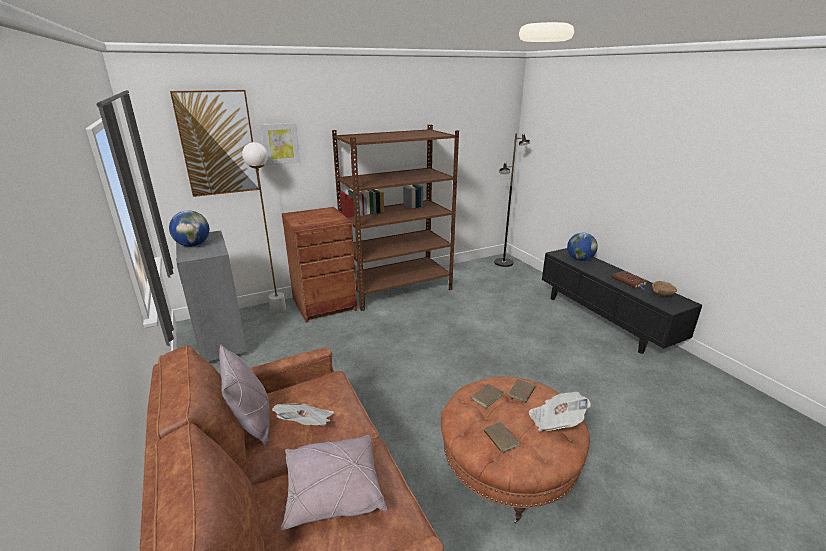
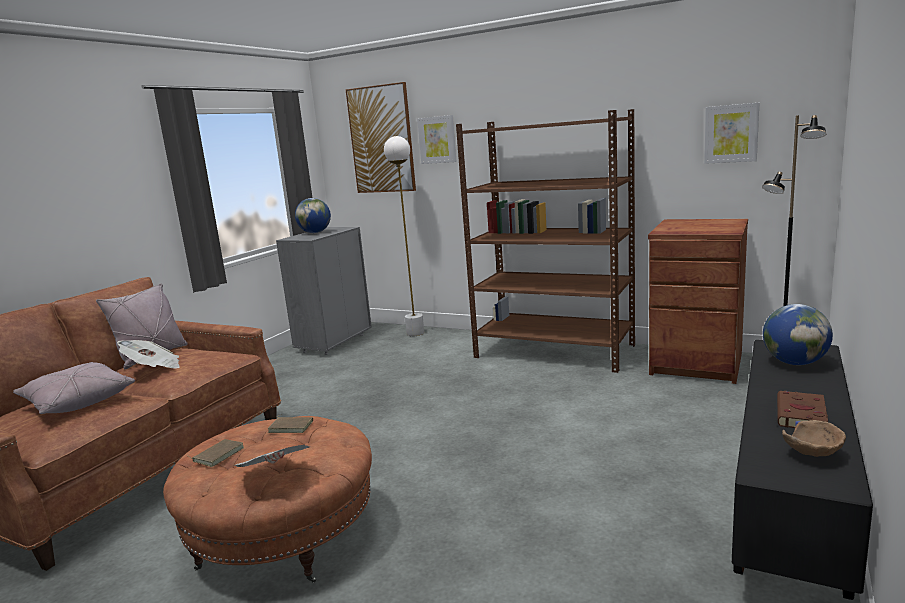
camera: 55 degrees right, 10 degrees down
brown dresser [282,207,357,323] -> brown dresser moved to [648,219,748,384]
brown book [508,379,540,403] -> none
none -> picture [704,103,759,164]

